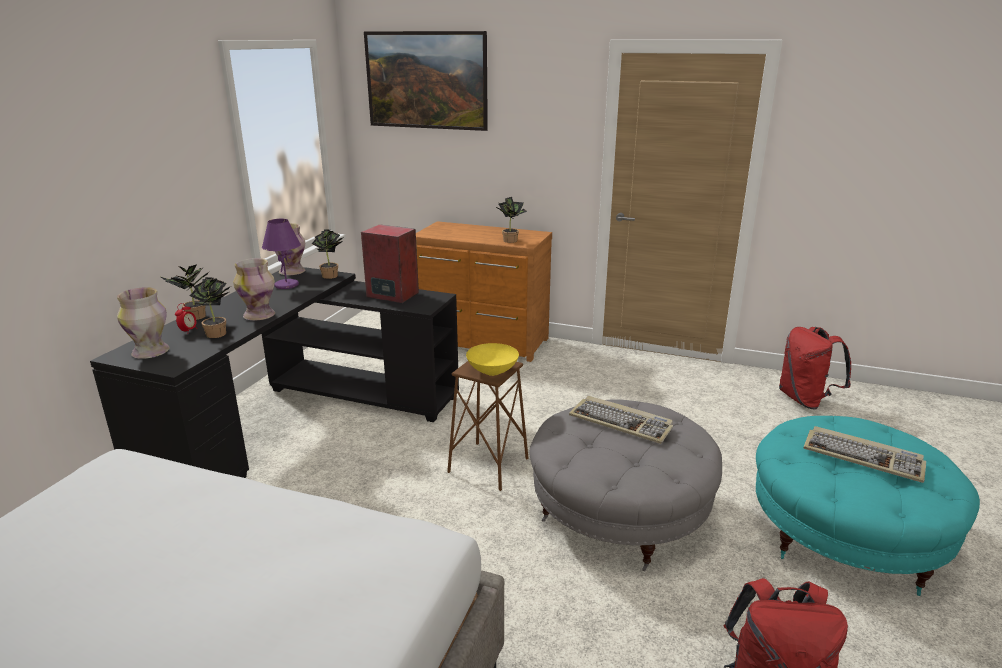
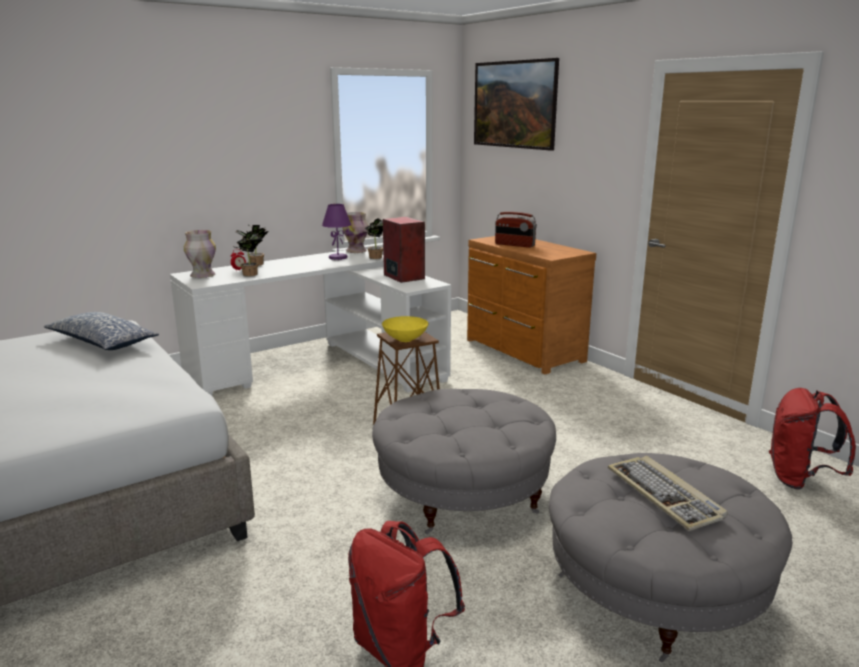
camera: 35 degrees right, 5 degrees down
black desk [90,267,459,478] -> white desk [170,249,451,396]
vase [233,258,275,320] -> none
potted plant [495,197,527,243] -> none
keyboard [569,396,673,444] -> none
turquoise ottoman [756,416,980,596] -> grey ottoman [549,453,792,663]
none -> pillow [44,312,159,350]
none -> radio [495,212,537,248]

